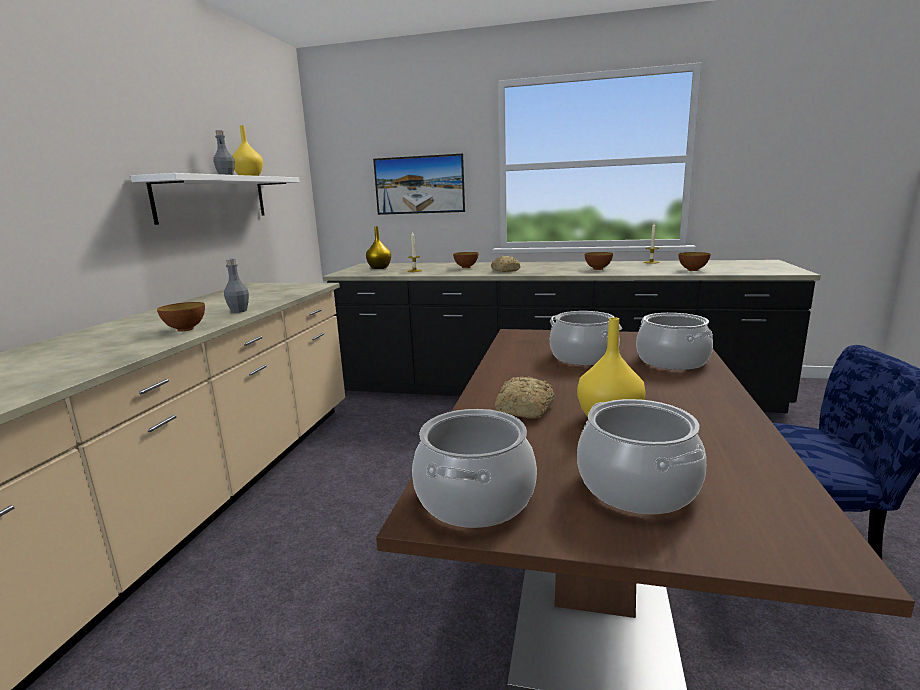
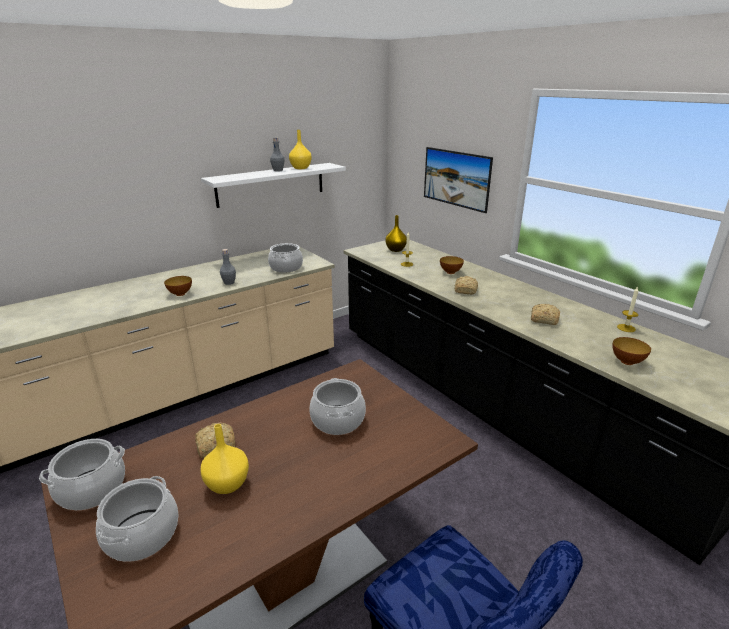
camera: 40 degrees right, 10 degrees up
bowl [585,252,613,270] -> bread [531,304,560,325]
cooking pot [636,313,713,370] -> cooking pot moved to [268,243,303,272]

